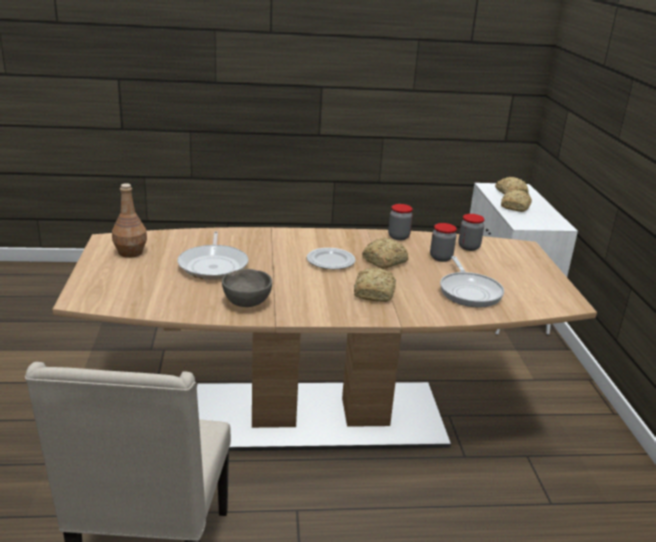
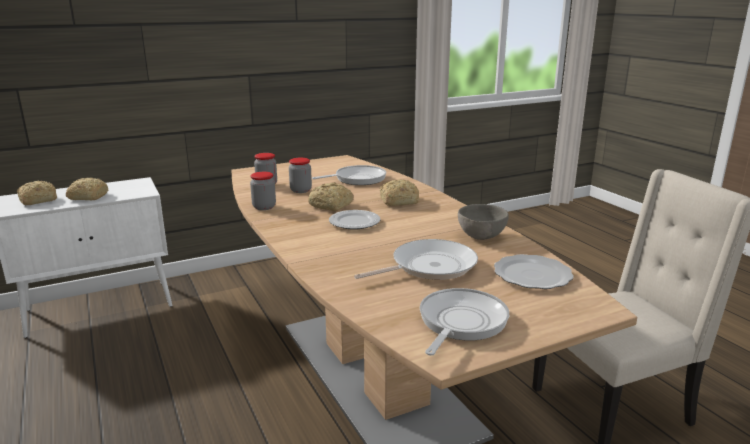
camera: 110 degrees left, 5 degrees down
brown bottle [112,183,147,258] -> frying pan [420,288,509,356]
none -> plate [494,254,574,289]

